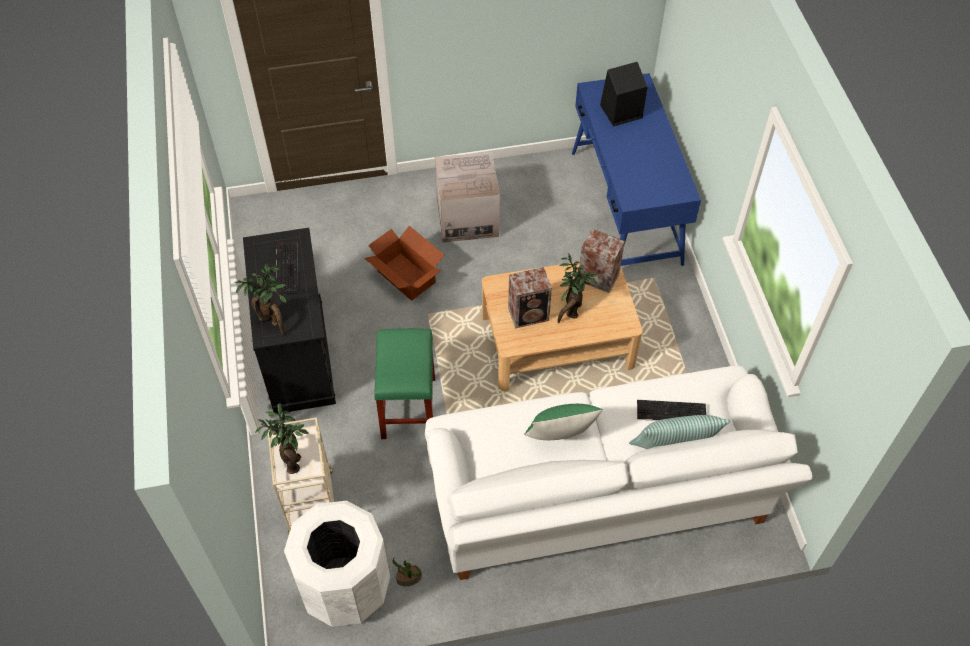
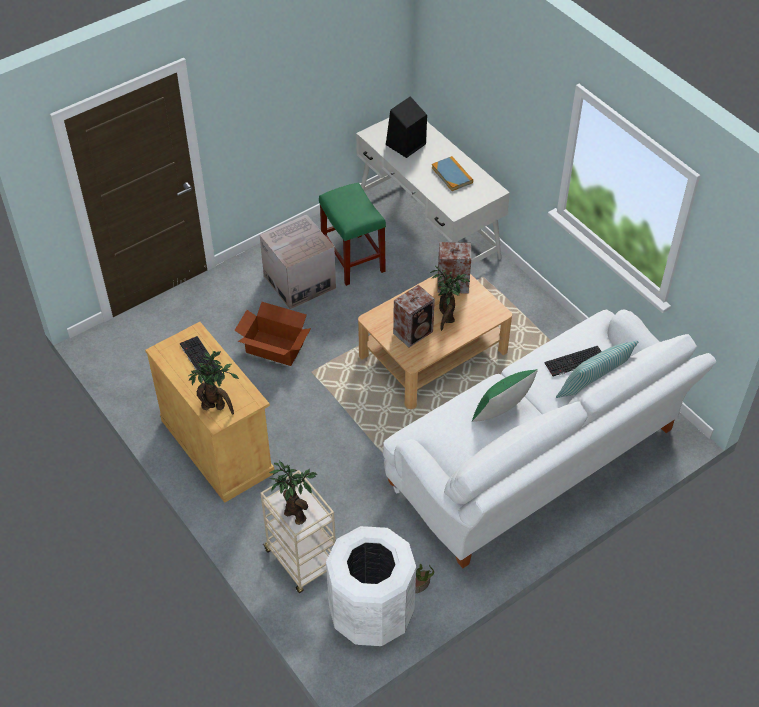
camera: 25 degrees left, 5 degrees down
black cabinet [243,228,336,413] -> beige cabinet [145,322,274,503]
green stool [374,328,435,439] -> green stool moved to [319,182,386,286]
blue desk [572,73,701,266] -> white desk [356,118,510,265]
none -> book [432,156,473,191]

